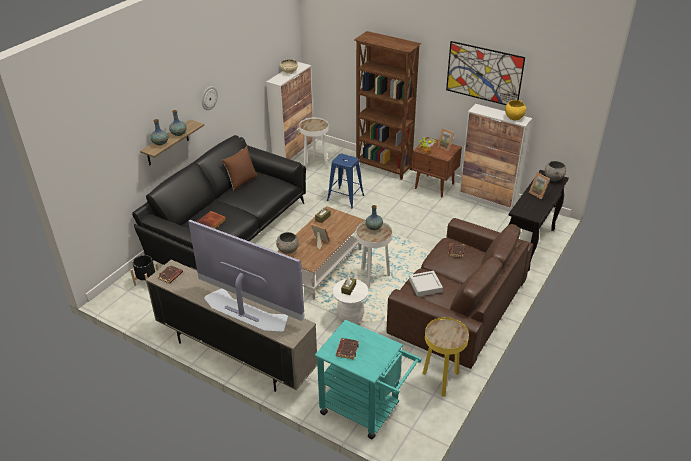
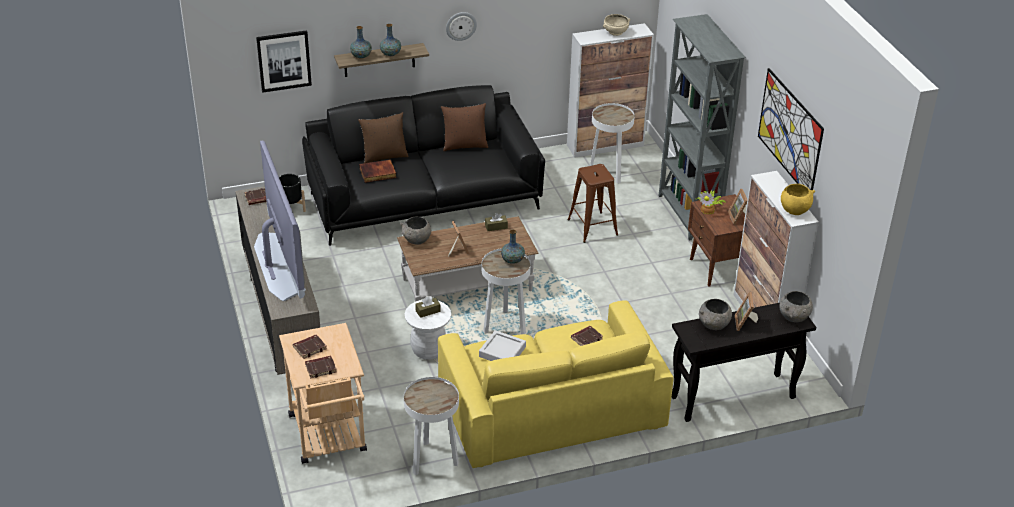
camera: 40 degrees right, 0 degrees up
turquoise cart [314,320,422,439] -> beige cart [279,323,367,464]
blue stool [327,154,364,209] -> brown stool [567,164,618,243]
brown bookcase [354,31,422,180] -> grey bookcase [659,14,746,241]
brown sofa [386,218,533,369] -> yellow sofa [438,300,674,468]
yellow side table [422,317,469,396] -> white side table [404,377,459,475]
none -> picture [256,30,312,93]
none -> brown book [305,356,337,379]
none -> brown pillow [358,112,409,163]
none -> grey bowl [699,299,732,330]

